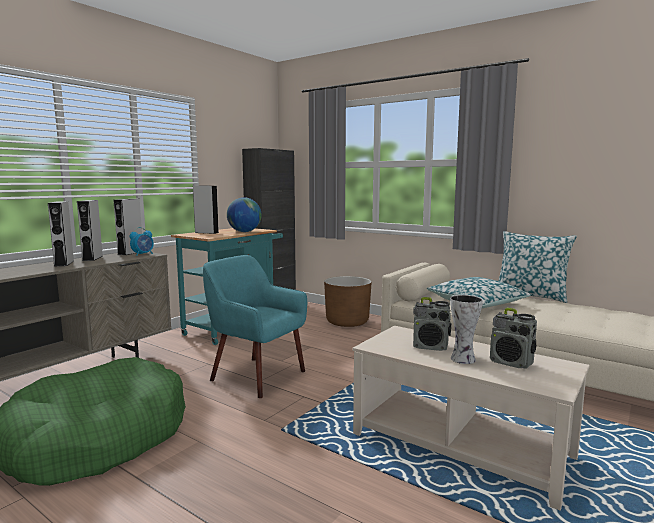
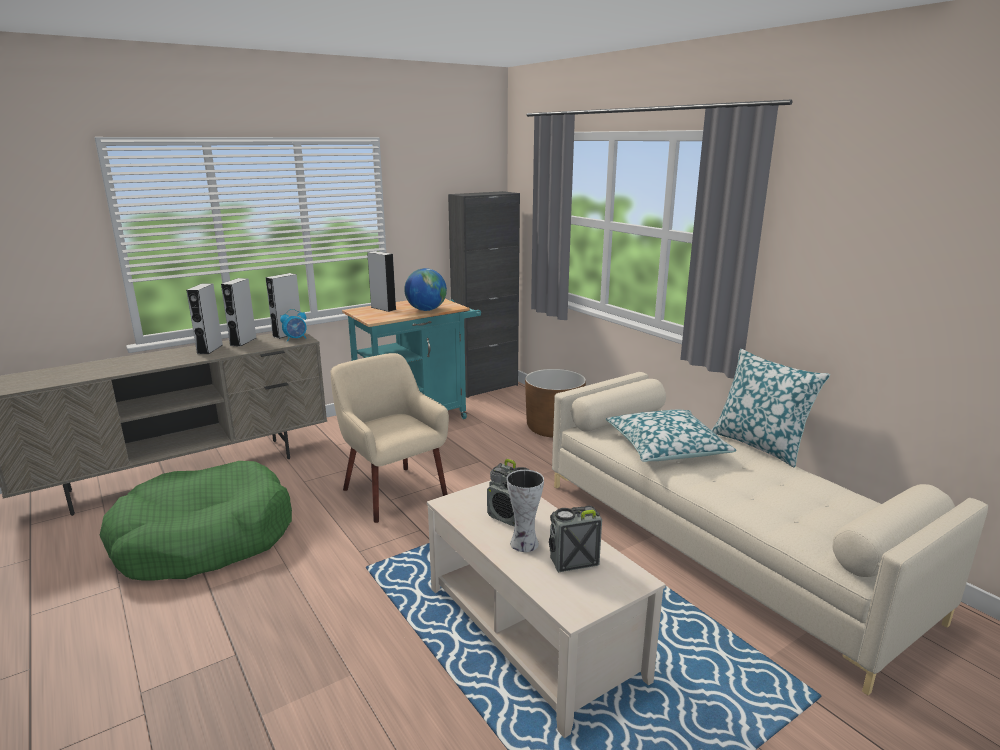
camera: 20 degrees right, 10 degrees up
turquoise armchair [203,255,307,398] -> beige armchair [331,353,449,523]
radio [490,308,537,369] -> radio turned 105 degrees clockwise [549,506,602,572]

